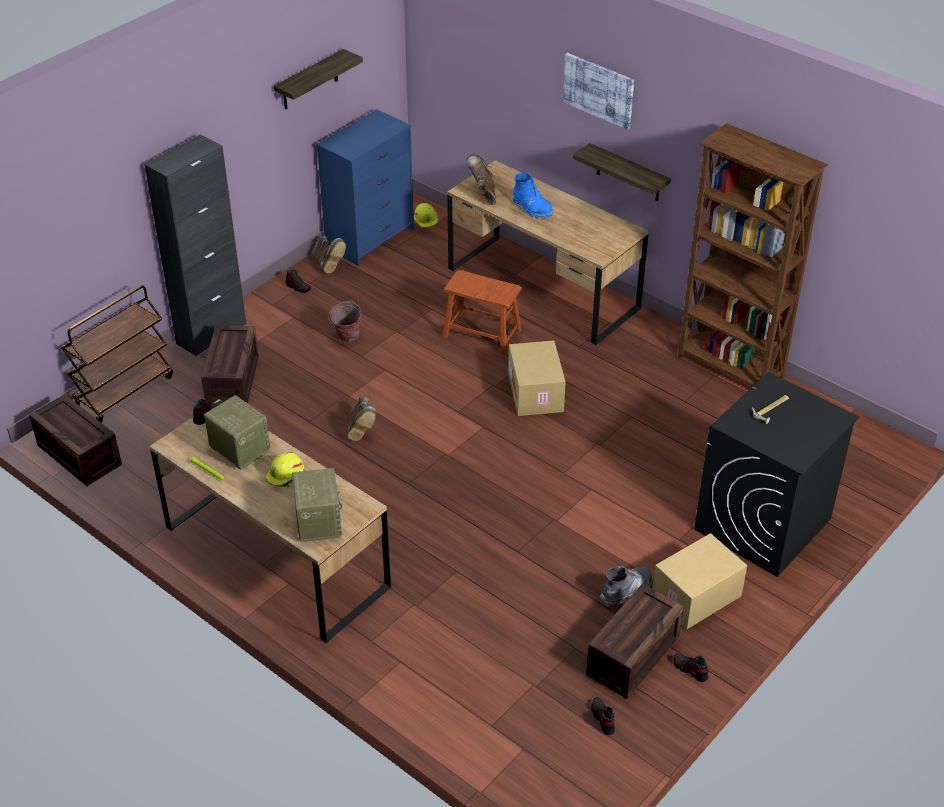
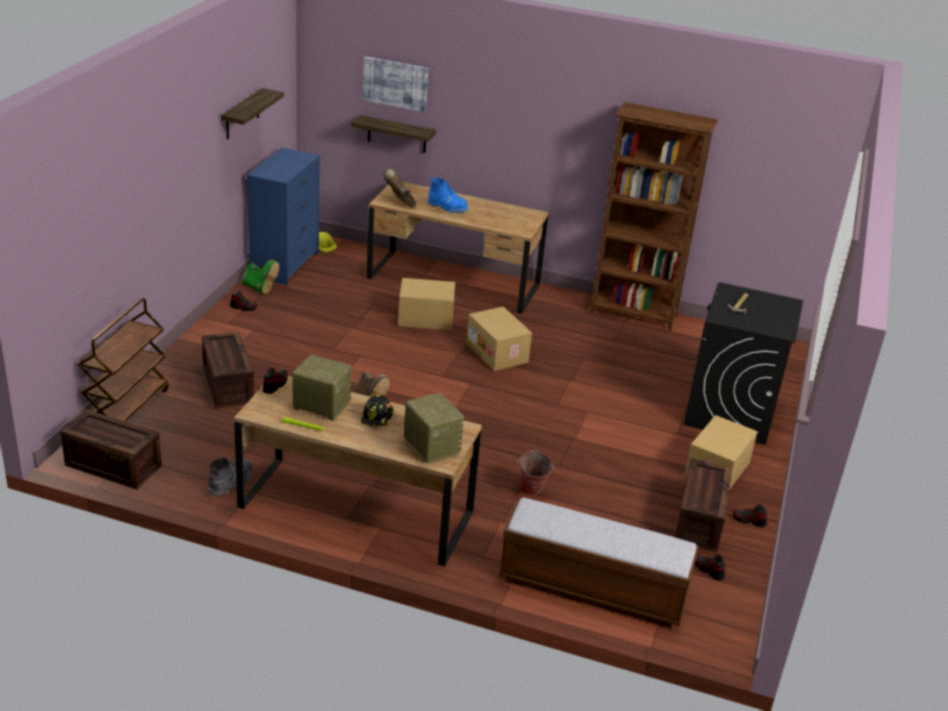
camera: 25 degrees left, 10 degrees down
black cabinet [144,134,246,356] -> none
yellow hard hat [265,452,304,487] -> black hard hat [361,395,394,426]
brown boot [312,236,346,274] -> green boot [242,260,279,294]
bucket [328,301,362,342] -> bucket moved to [517,450,554,495]
brown stool [442,270,522,355] -> cardboard box [398,278,455,330]
picture [563,53,634,130] -> picture moved to [363,56,428,112]
shelf [573,143,671,201] -> shelf moved to [351,115,436,153]
grey boot [600,566,653,606] -> grey boot moved to [208,457,253,497]
none -> bench [498,498,699,628]

